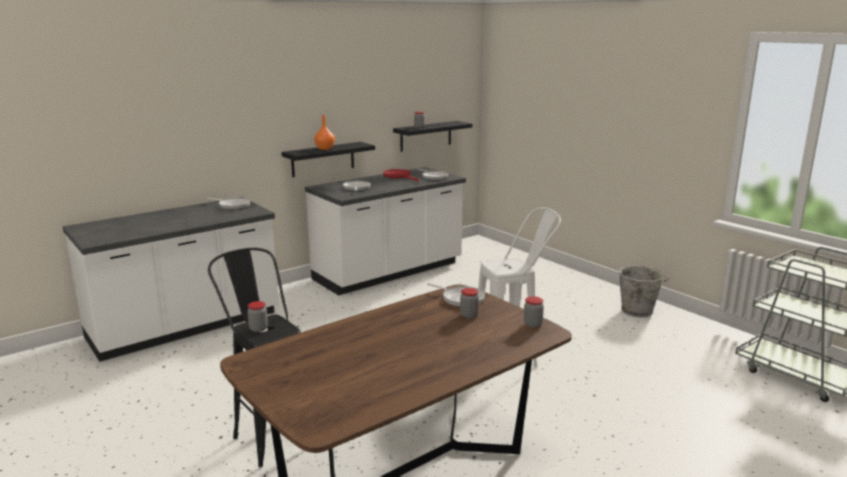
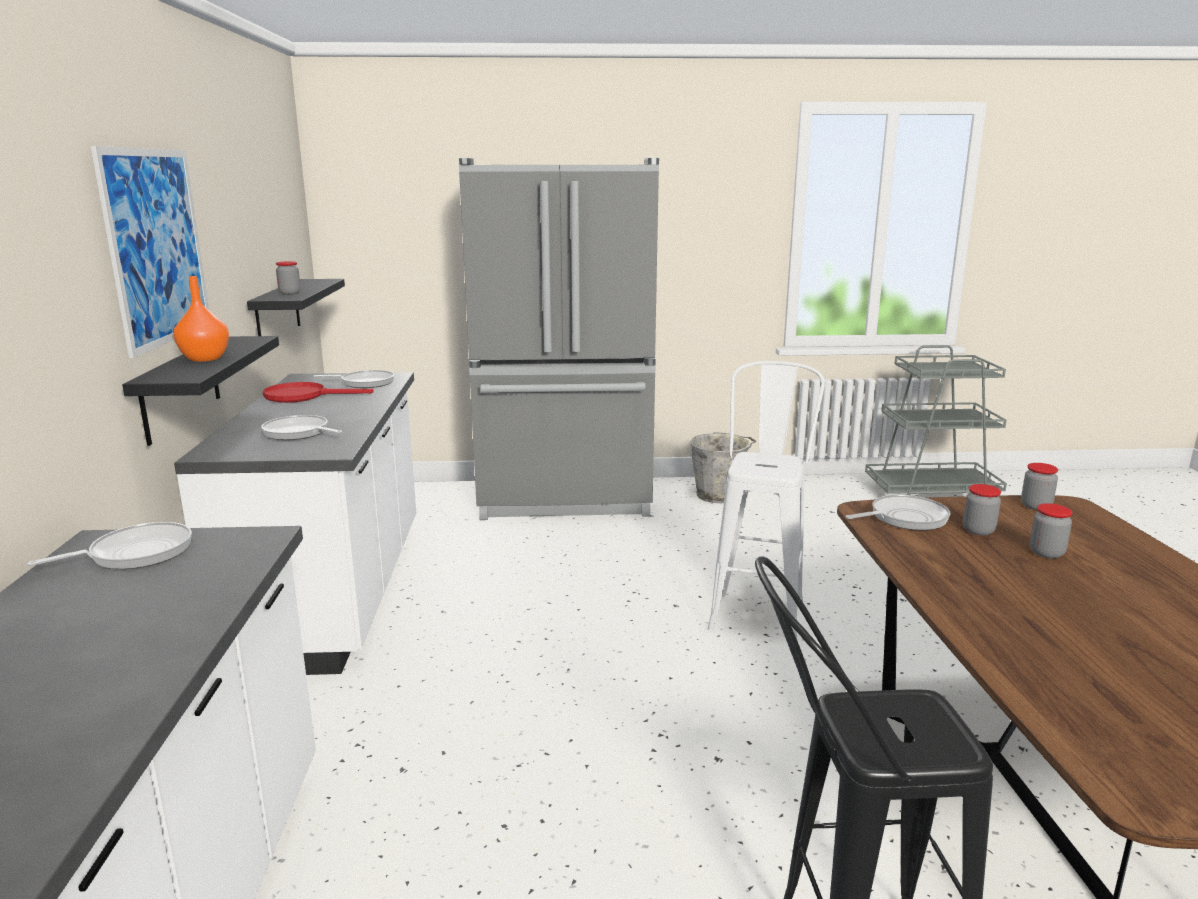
camera: 55 degrees left, 0 degrees up
jar [247,301,268,332] -> jar moved to [1030,503,1073,558]
none -> picture [91,146,209,358]
none -> grey fridge [459,158,659,520]

